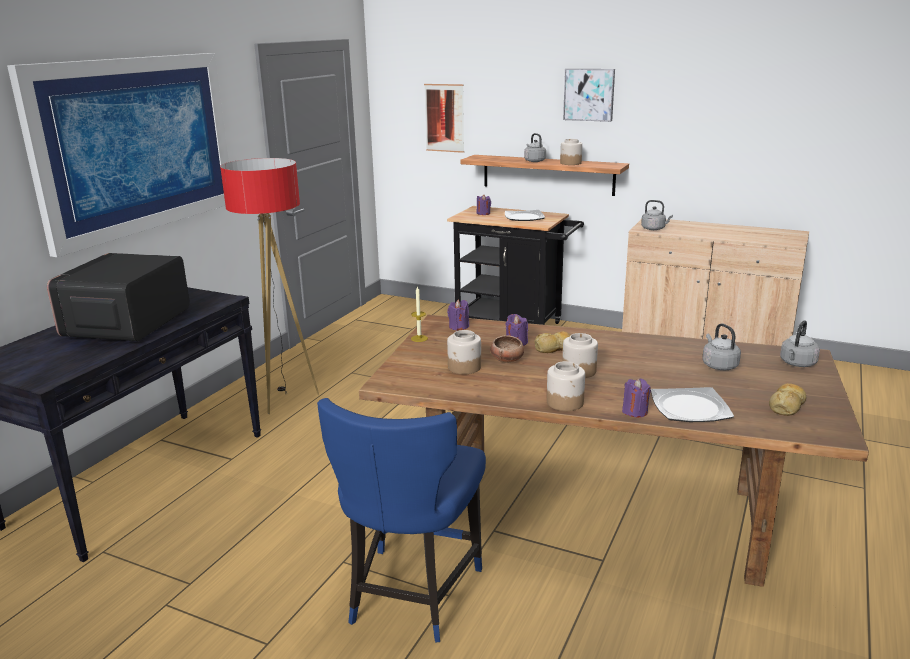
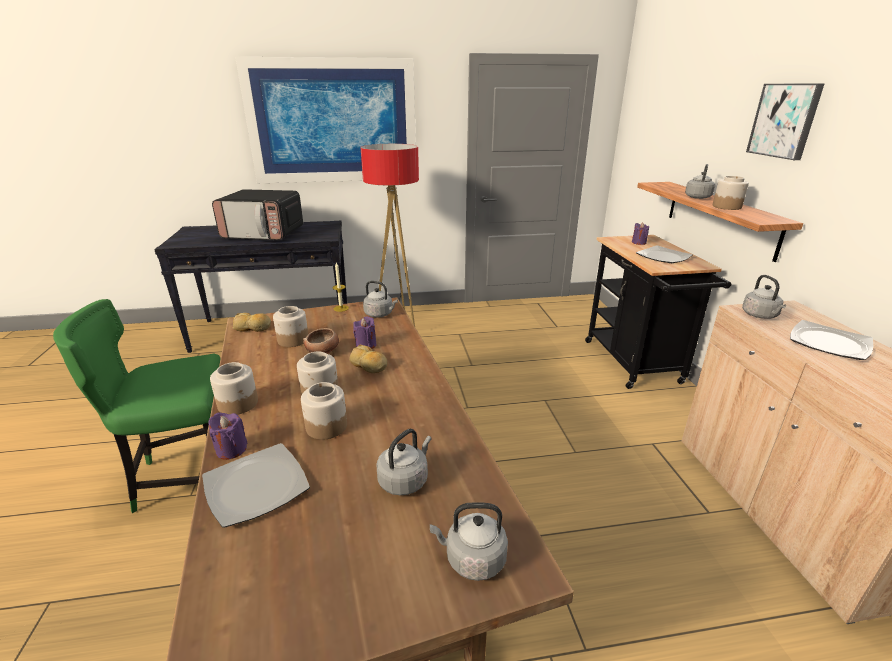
camera: 55 degrees right, 5 degrees up
microwave [47,253,190,341] -> microwave turned 150 degrees counterclockwise [212,189,303,240]
blue chair [317,398,486,643] -> green chair [53,299,221,513]
picture [424,84,465,153] -> none
purple candle [447,300,469,331] -> grey kettle [363,281,398,318]
bread [769,383,806,416] -> bread moved to [233,313,271,332]
none -> jar [301,382,347,440]
none -> plate [790,320,873,360]

